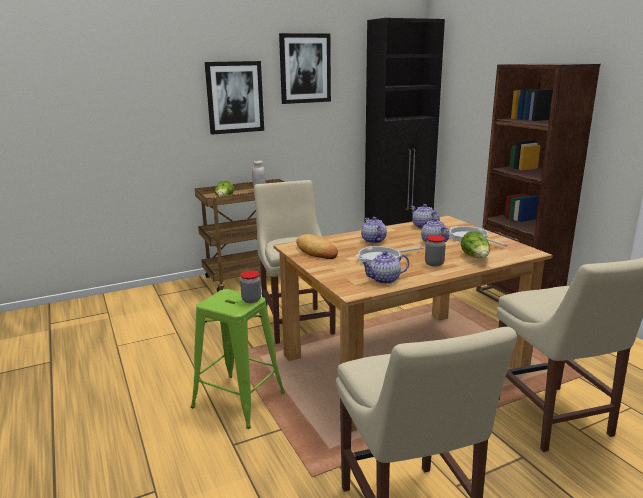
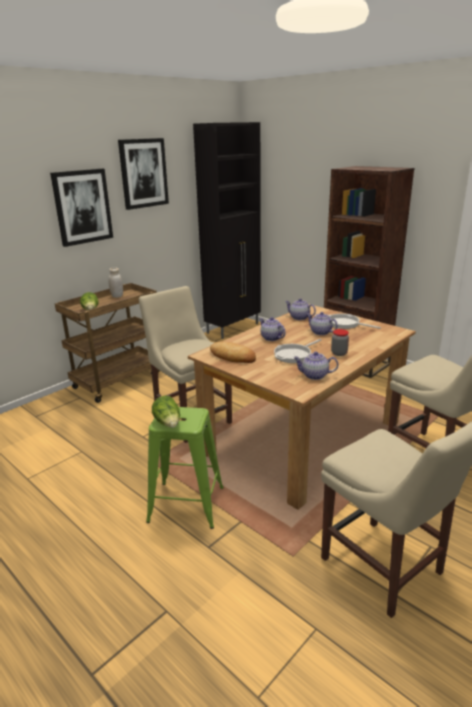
camera: 20 degrees left, 5 degrees up
jar [240,271,261,303] -> none
teapot [361,251,409,284] -> teapot turned 45 degrees clockwise [293,351,339,380]
lettuce [461,231,490,258] -> lettuce moved to [152,396,180,428]

